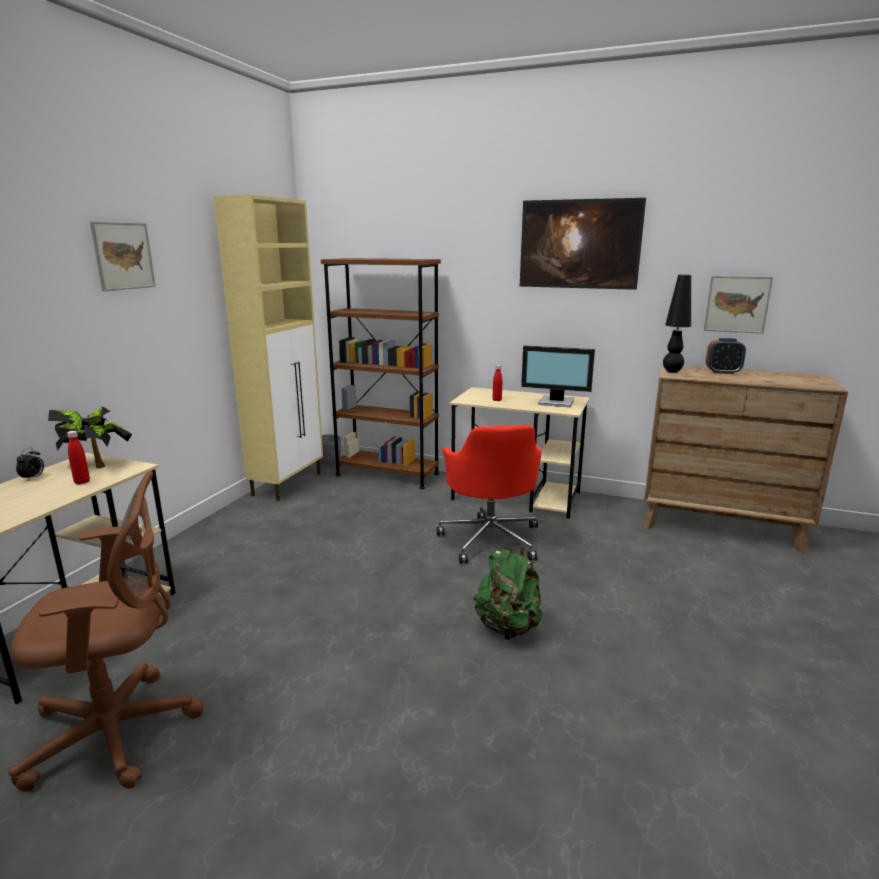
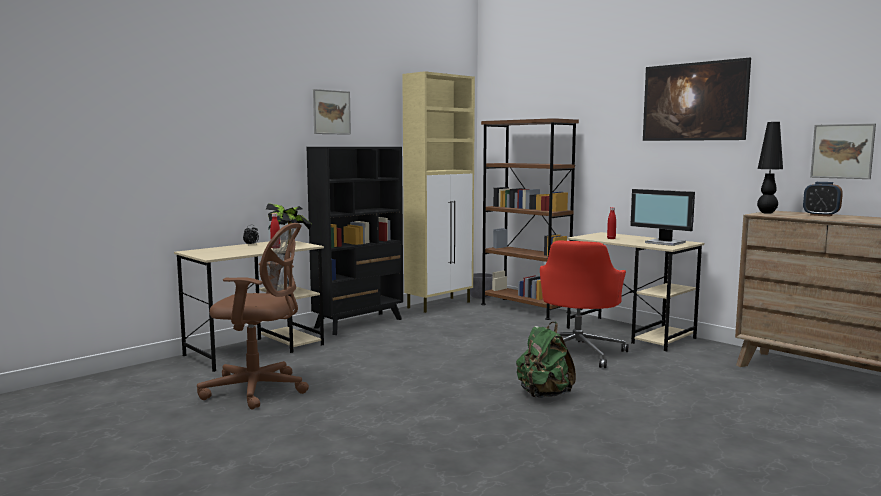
camera: 25 degrees right, 10 degrees down
none -> black bookcase [307,147,403,335]

